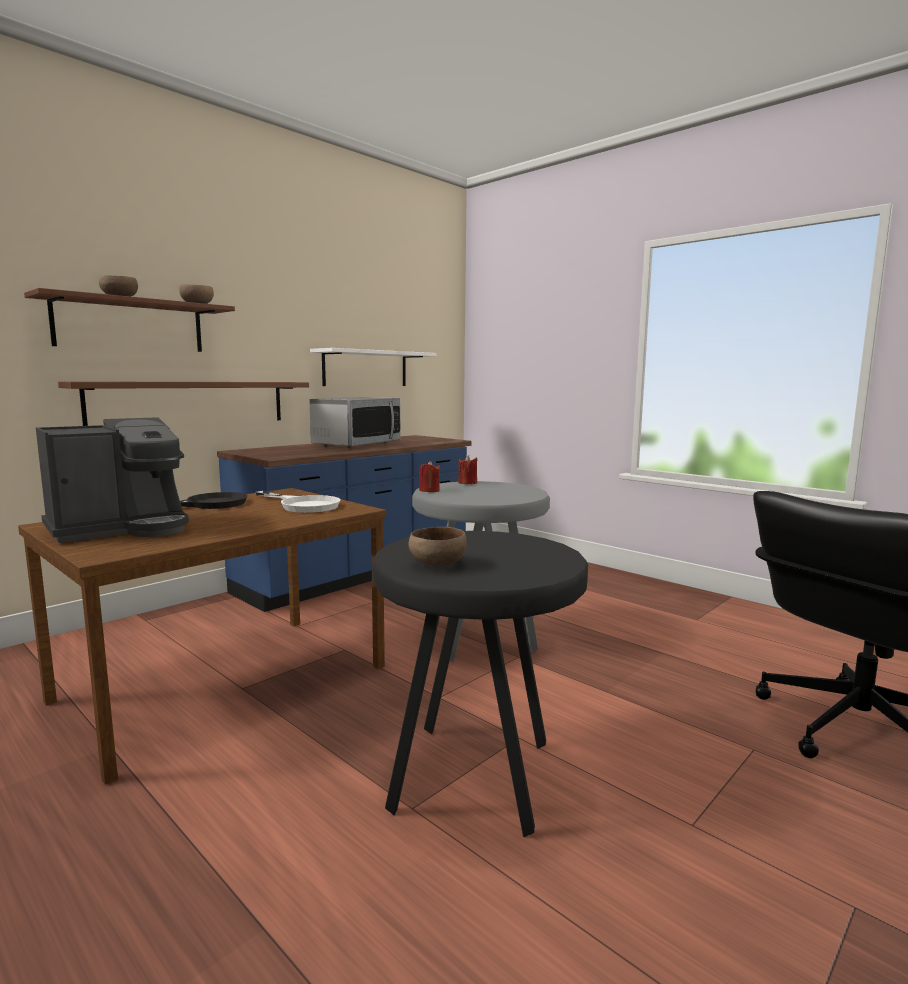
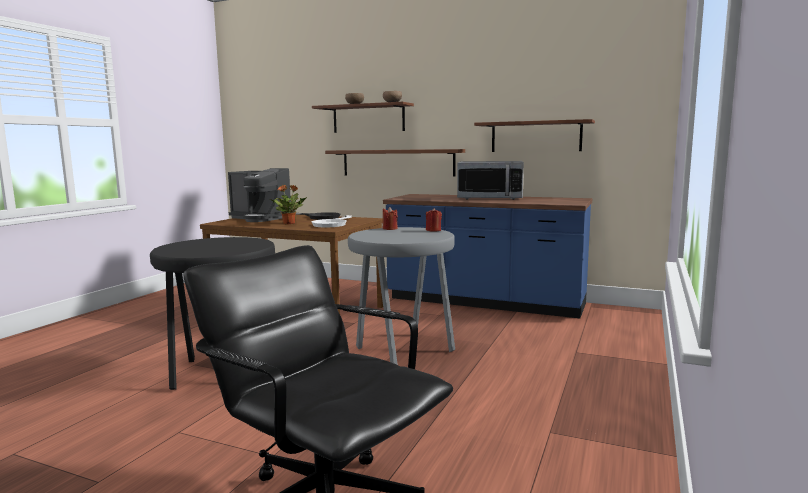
camera: 70 degrees right, 0 degrees up
white shelf [310,348,436,386] -> brown shelf [474,119,595,152]
brown bowl [408,527,467,567] -> none
none -> potted plant [270,185,307,225]

